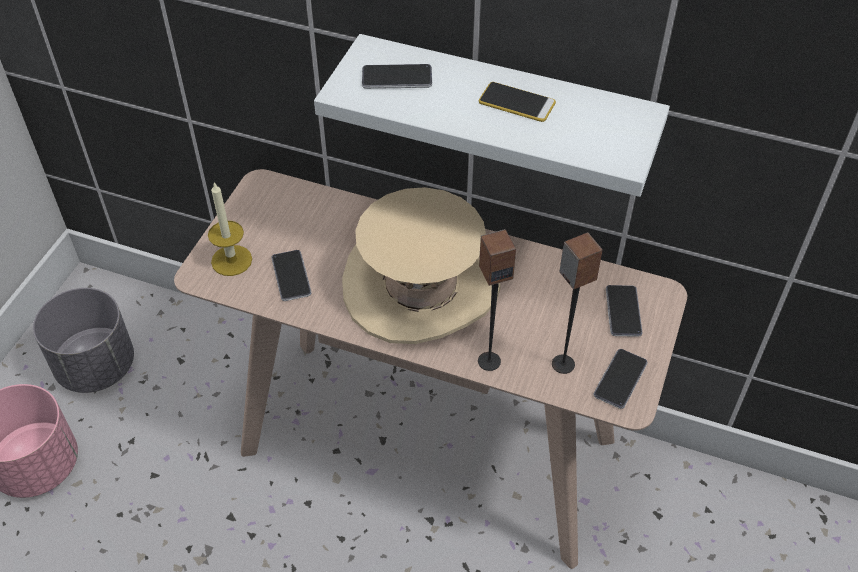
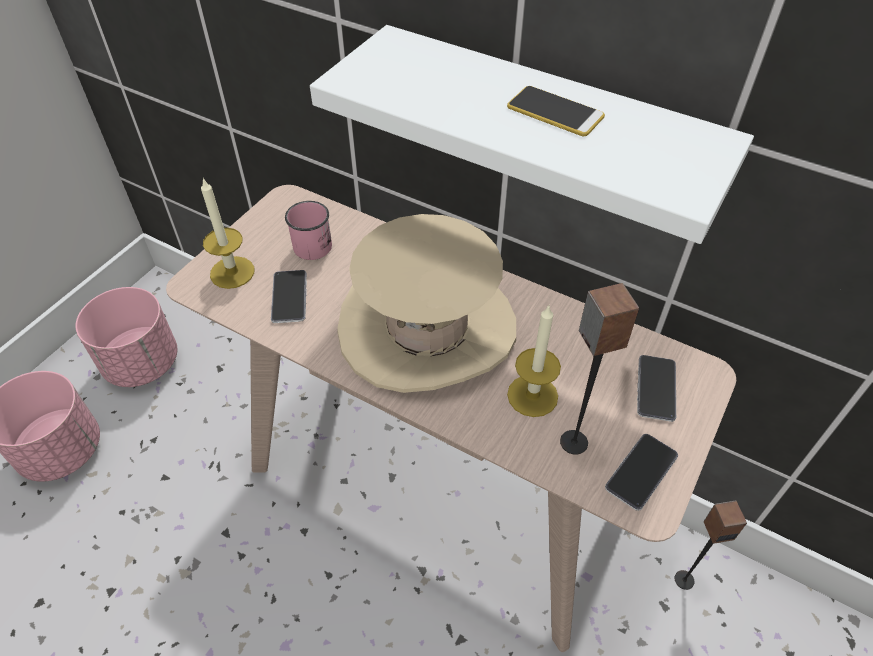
camera: 10 degrees right, 0 degrees up
grey planter [33,288,134,393] -> pink planter [76,287,177,387]
phone [362,64,432,89] -> none
speaker [478,229,516,371] -> speaker moved to [675,500,747,590]
none -> pink mug [285,201,332,260]
none -> candle [507,306,561,417]

